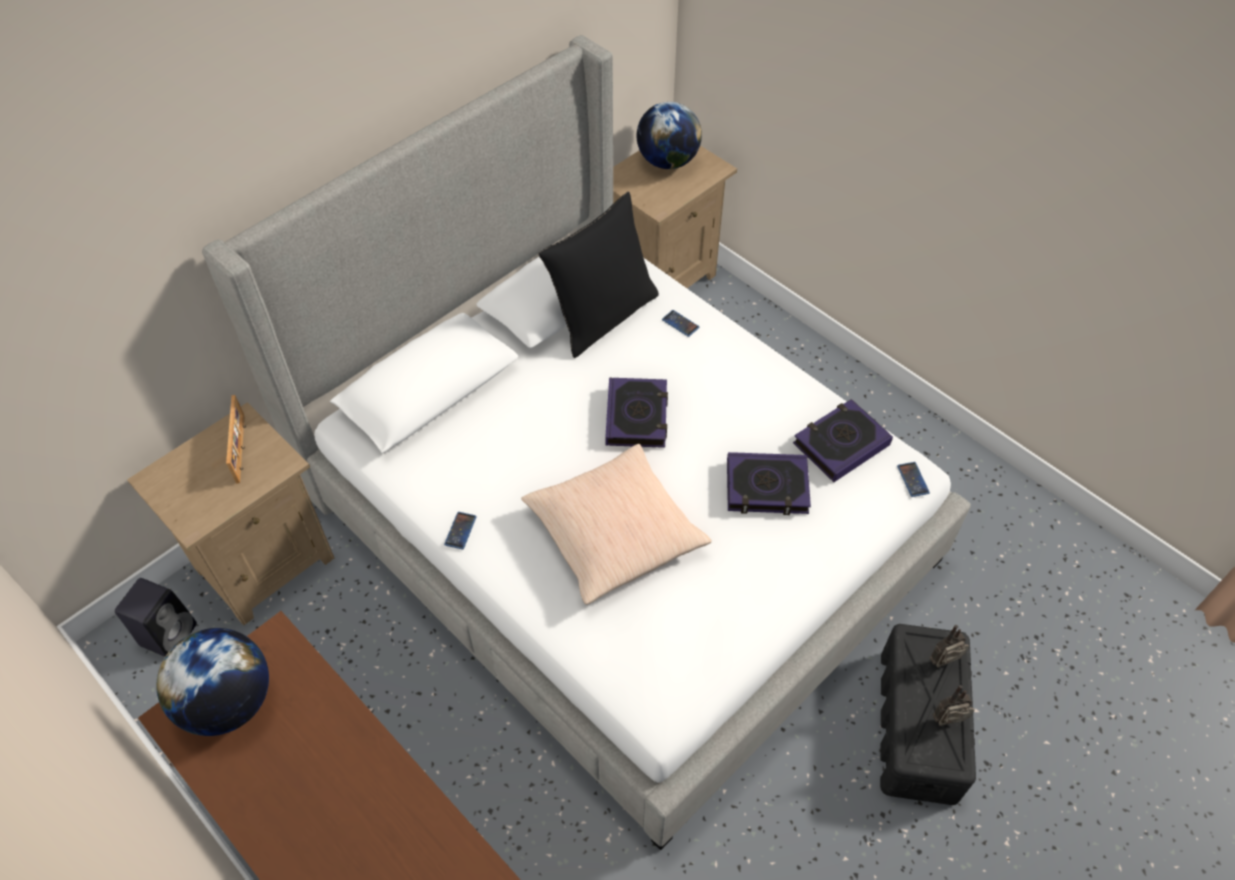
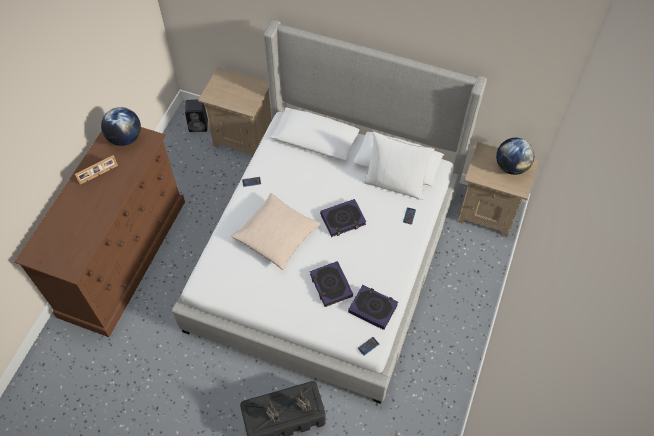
camera: 65 degrees right, 5 degrees up
picture frame [226,395,246,484] -> picture frame moved to [75,155,118,185]
black pillow [538,192,659,358] -> white pillow [363,132,435,200]

